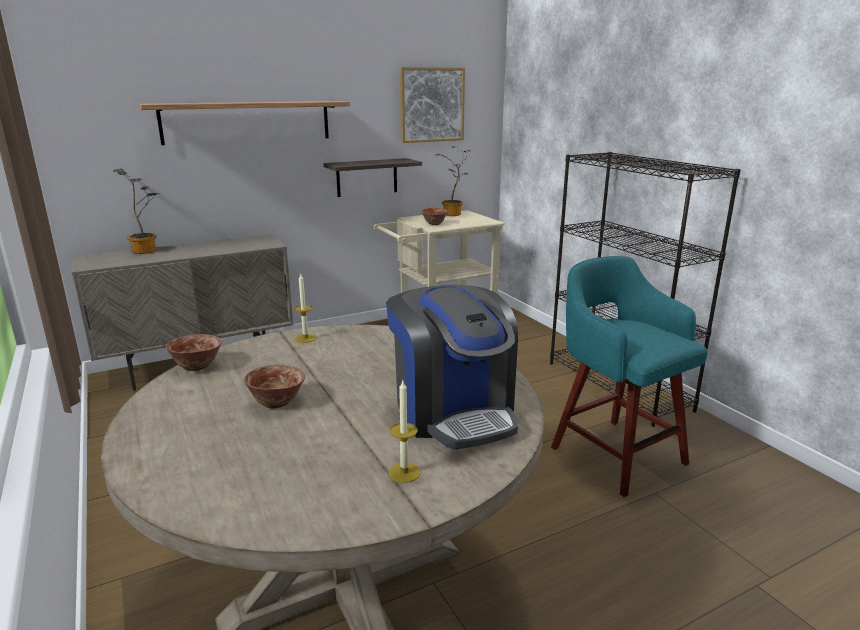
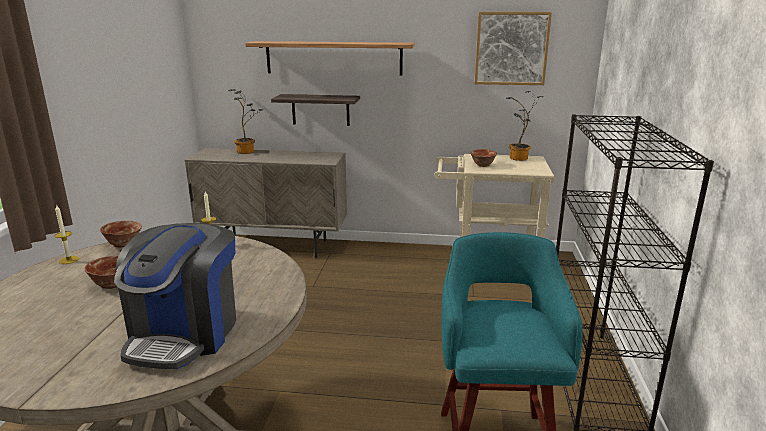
camera: 35 degrees right, 0 degrees up
shelf [323,158,422,197] -> shelf moved to [271,94,360,126]
candle [389,381,420,483] -> candle moved to [54,204,79,264]

